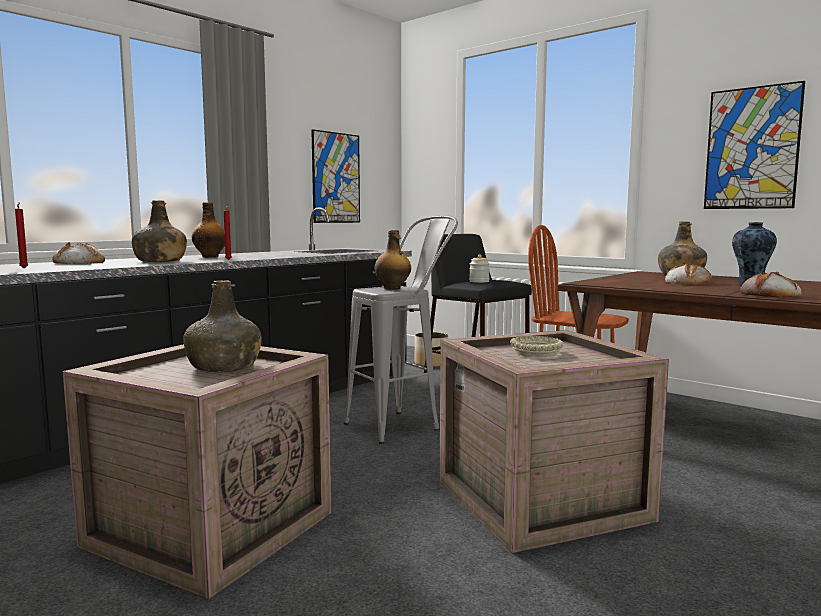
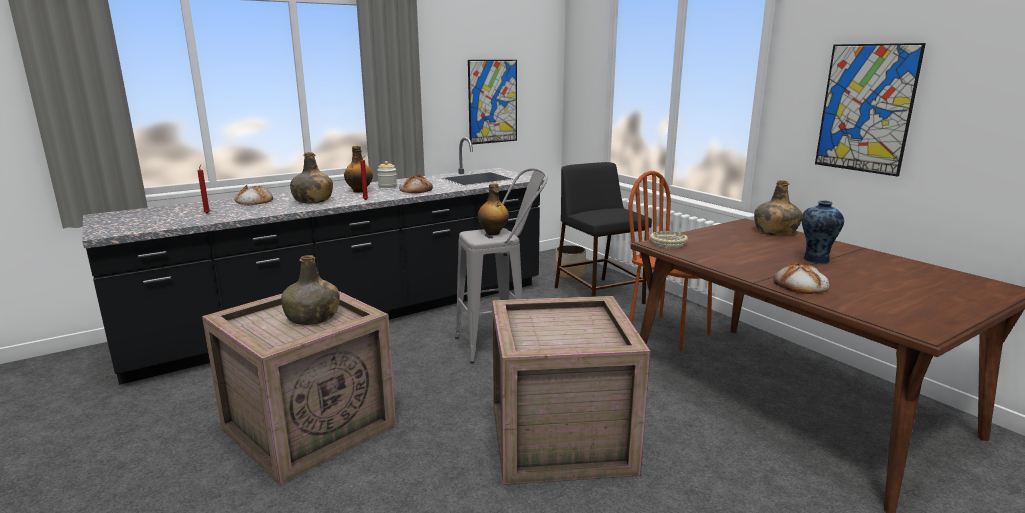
camera: 15 degrees right, 10 degrees up
jar [469,254,490,283] -> jar moved to [377,161,397,188]
beige bowl [510,336,564,357] -> beige bowl moved to [650,231,688,248]
bread [665,262,713,285] -> bread moved to [399,174,433,193]

